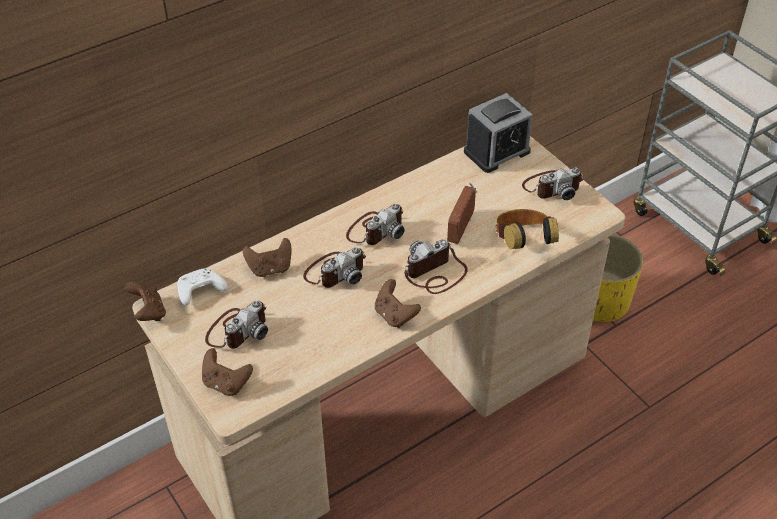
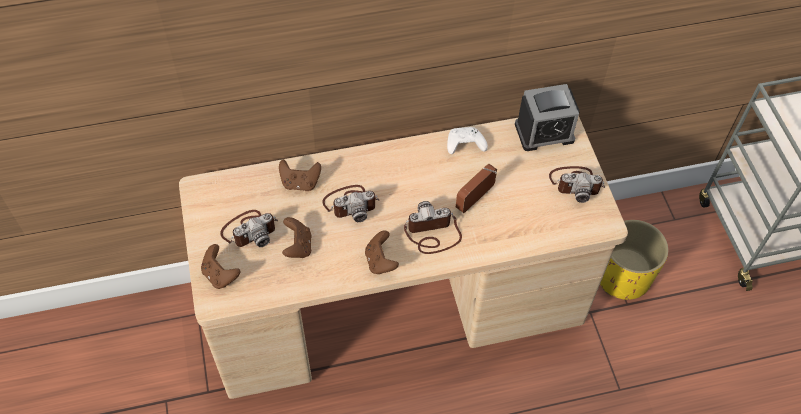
camera: 20 degrees right, 10 degrees up
brown game controller [125,282,166,321] -> brown game controller moved to [282,217,312,258]
white game controller [177,268,228,305] -> white game controller moved to [447,127,488,154]
camera [346,203,405,245] -> none
headphones [496,209,559,249] -> none

